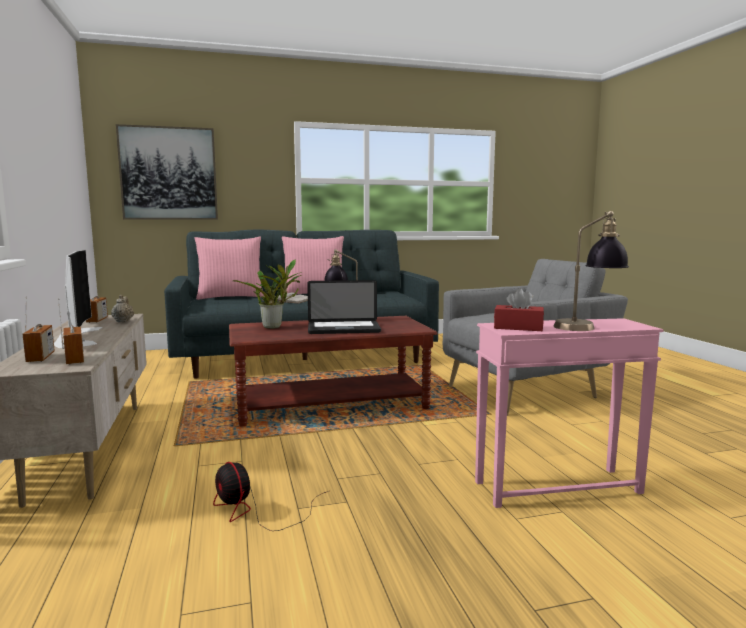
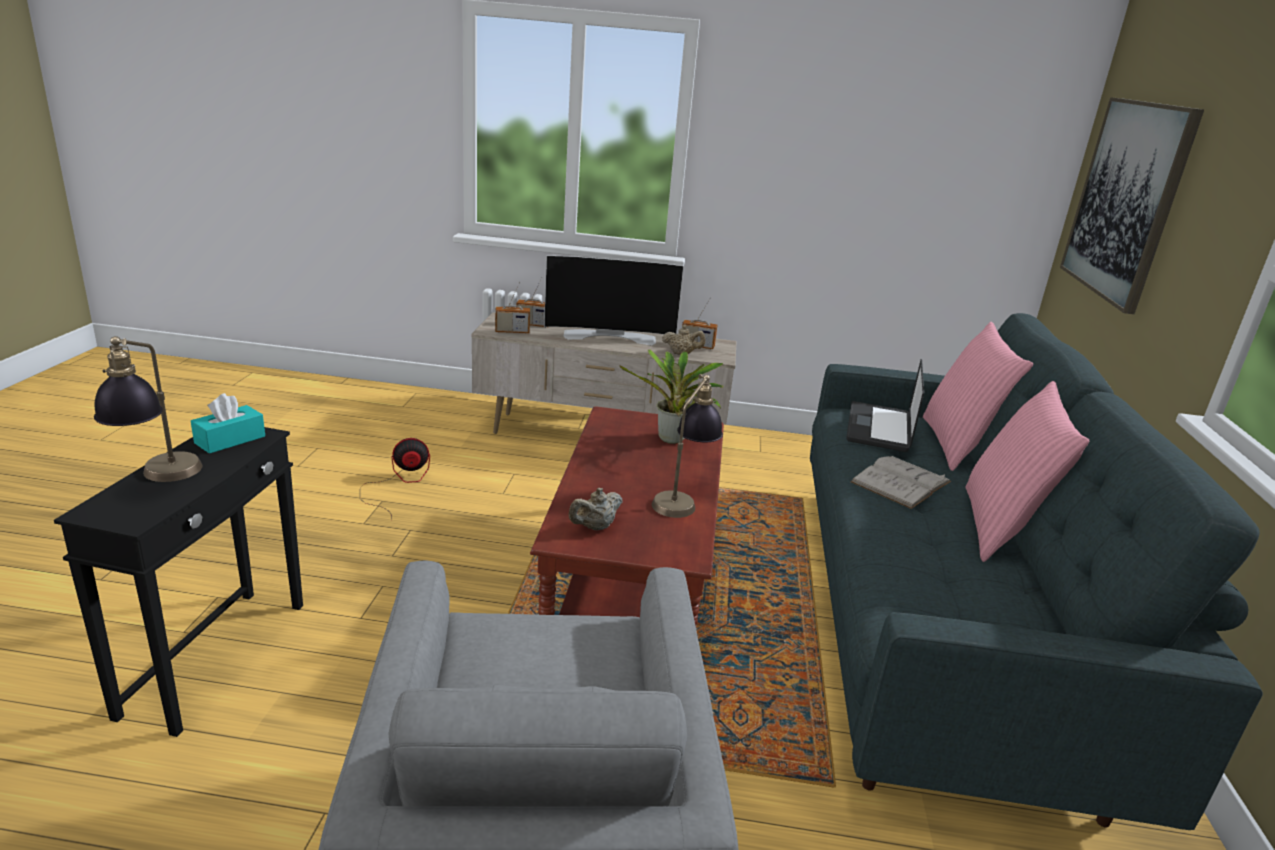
camera: 110 degrees right, 15 degrees up
laptop [307,280,381,334] -> laptop moved to [846,359,924,452]
pink side table [475,318,664,508] -> black side table [54,427,303,737]
red tissue box [494,288,544,331] -> turquoise tissue box [191,393,265,454]
none -> beige teapot [568,488,623,530]

